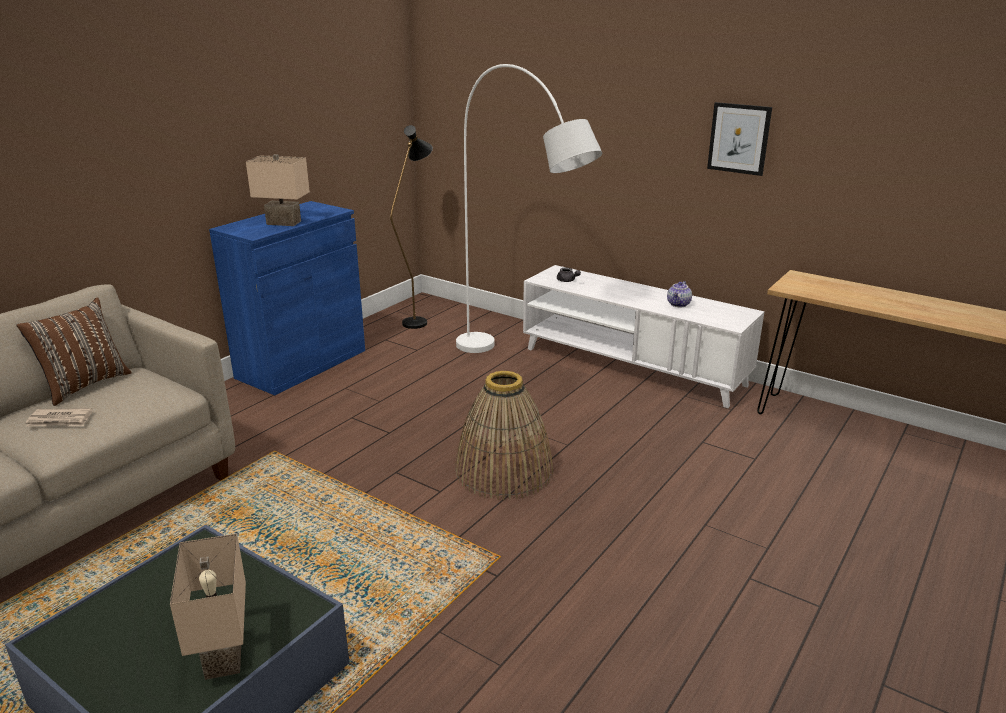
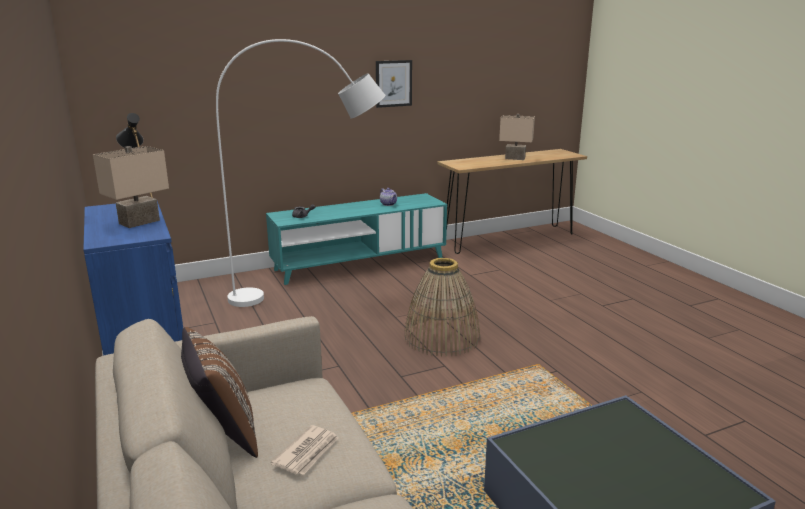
camera: 60 degrees left, 5 degrees down
beige table lamp [170,534,246,680] -> beige table lamp moved to [499,114,535,160]
white tv stand [523,265,764,408] -> turquoise tv stand [266,193,447,285]

